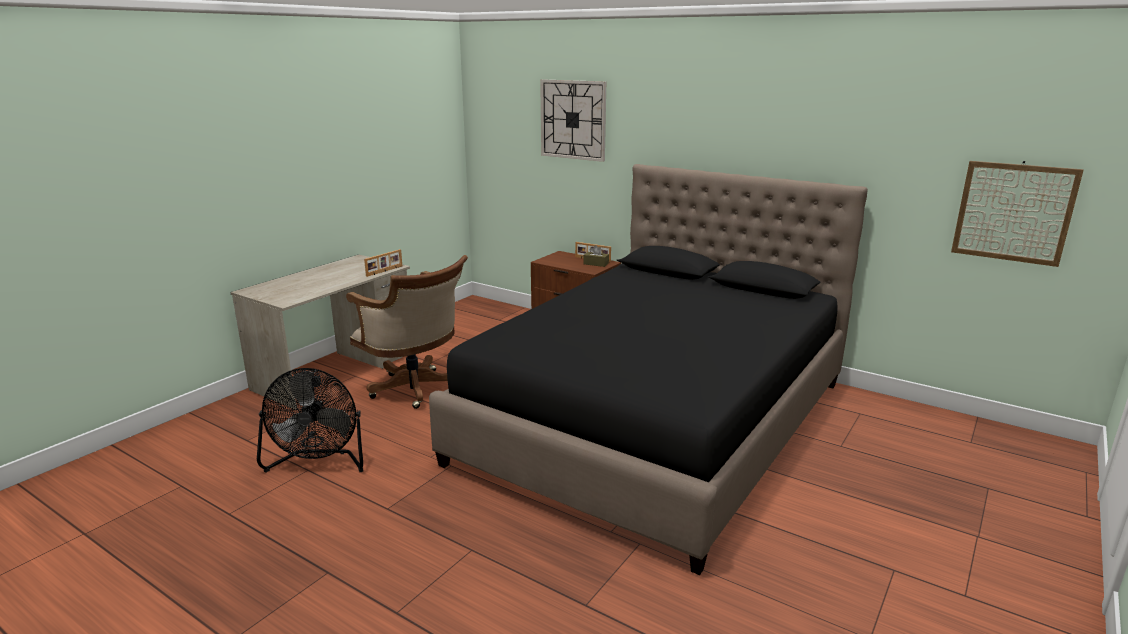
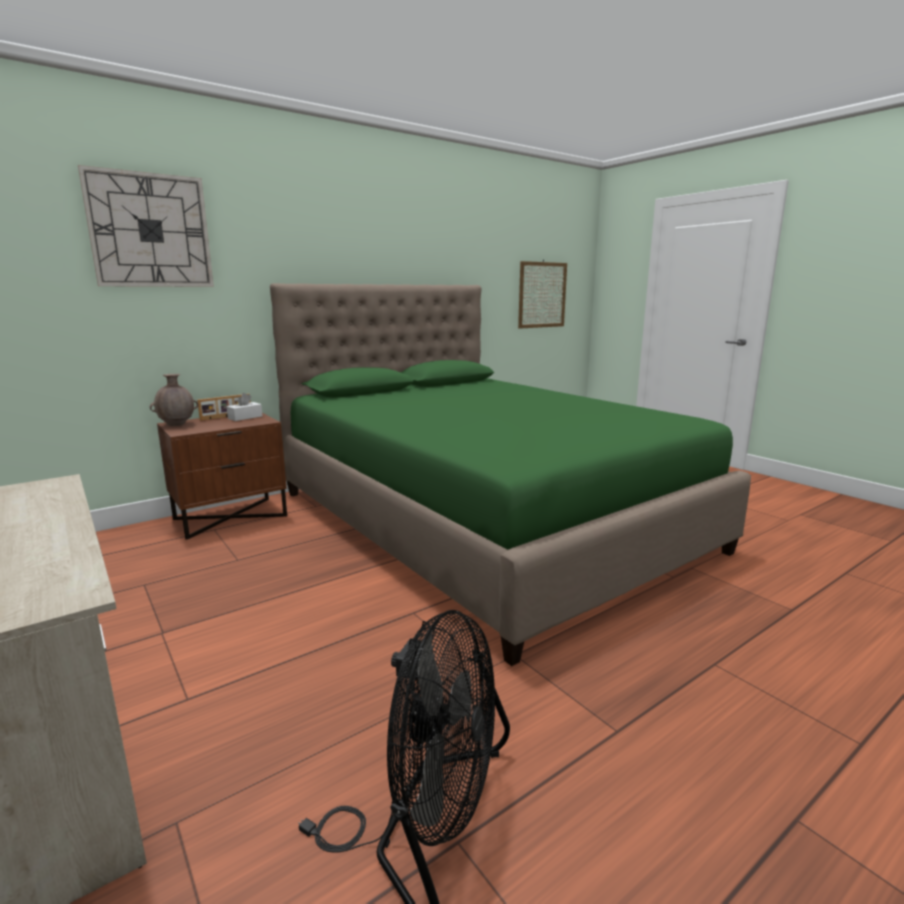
camera: 70 degrees left, 5 degrees down
office chair [346,255,468,409] -> none
picture frame [364,249,402,277] -> none
black bed [429,164,868,575] -> green bed [270,283,751,666]
brown tissue box [583,245,609,267] -> white tissue box [226,393,263,421]
none -> brown vase [150,374,199,426]

